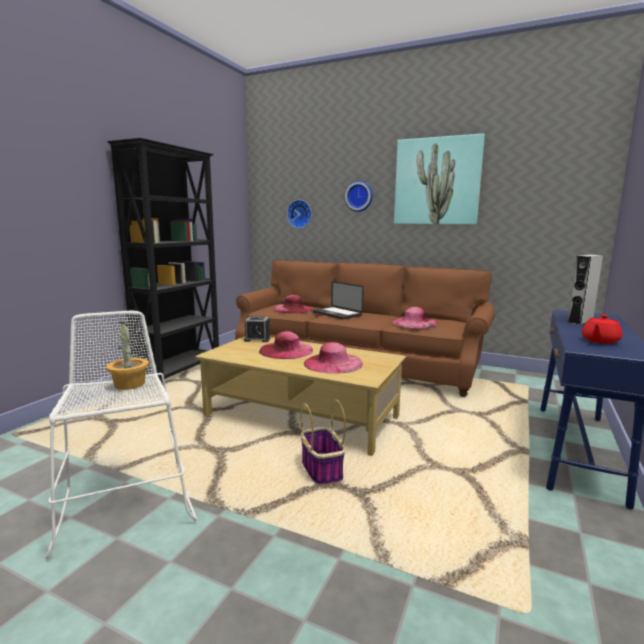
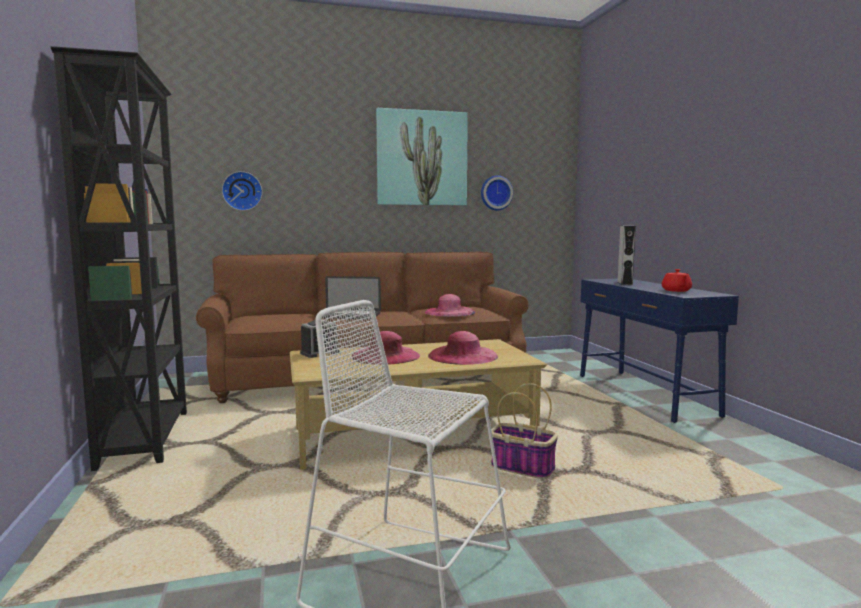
camera: 40 degrees left, 5 degrees down
potted plant [106,321,149,390] -> none
pink hat [273,295,312,313] -> none
wall clock [345,181,373,212] -> wall clock moved to [481,175,513,211]

